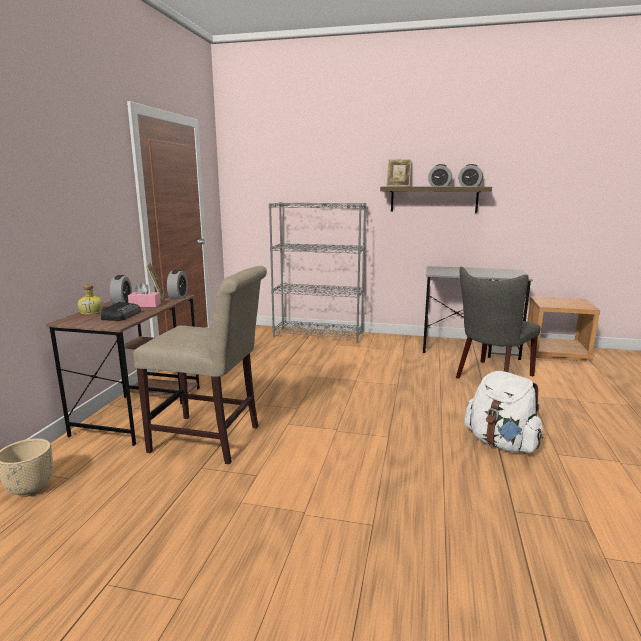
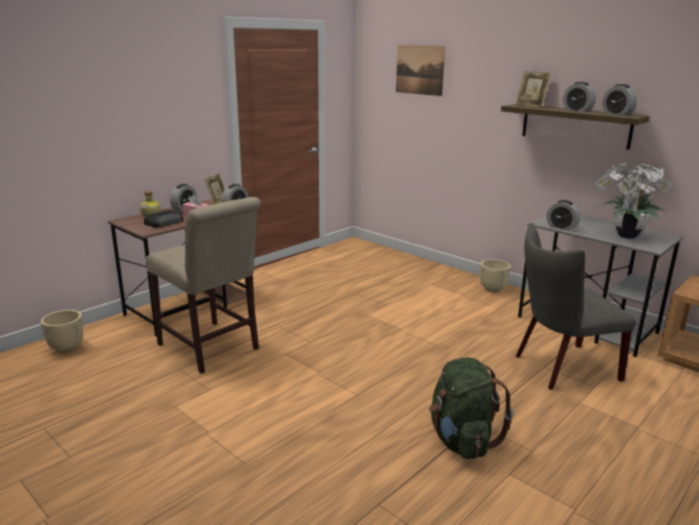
camera: 30 degrees right, 5 degrees up
grey bookcase [269,202,366,343] -> none
white backpack [464,371,543,453] -> green backpack [429,357,513,459]
none -> picture [396,45,446,96]
none -> beige planter [480,259,511,292]
none -> alarm clock [547,200,580,231]
none -> potted plant [594,162,673,239]

